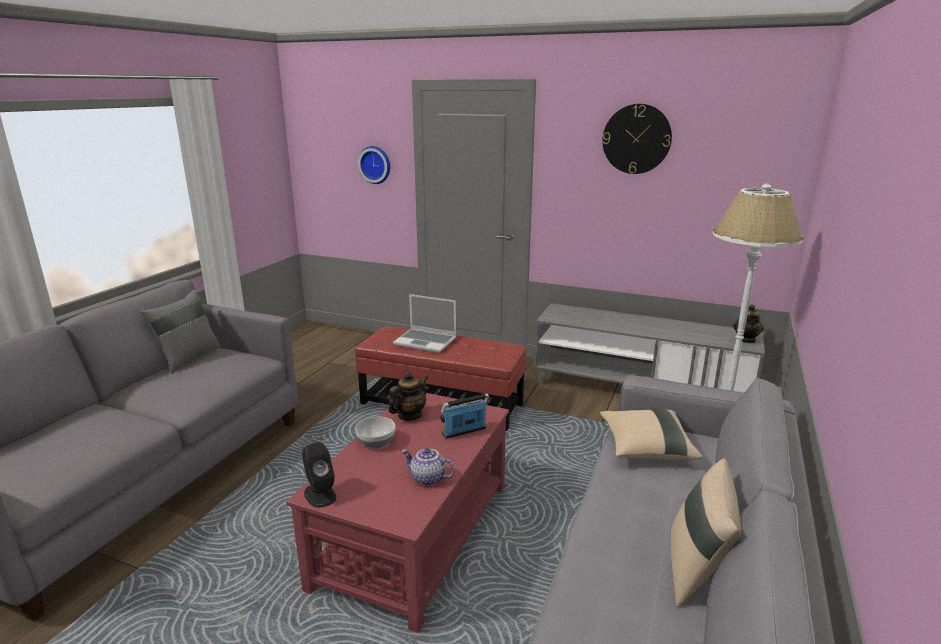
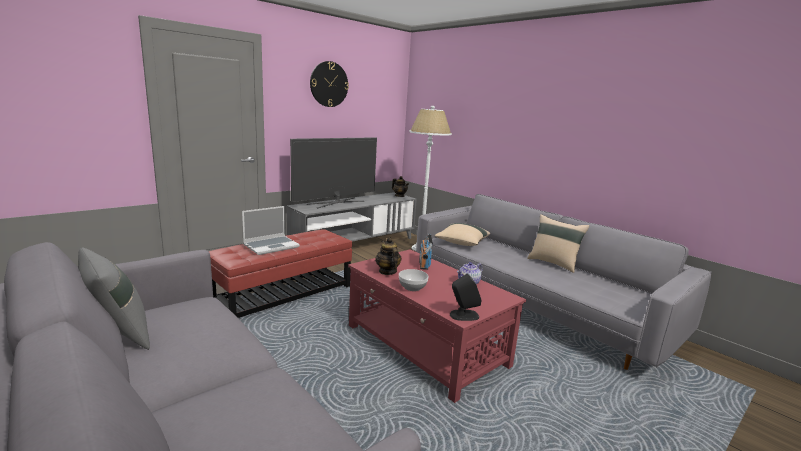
camera: 65 degrees left, 5 degrees down
wall clock [358,146,390,184] -> none
none -> television [290,137,377,208]

